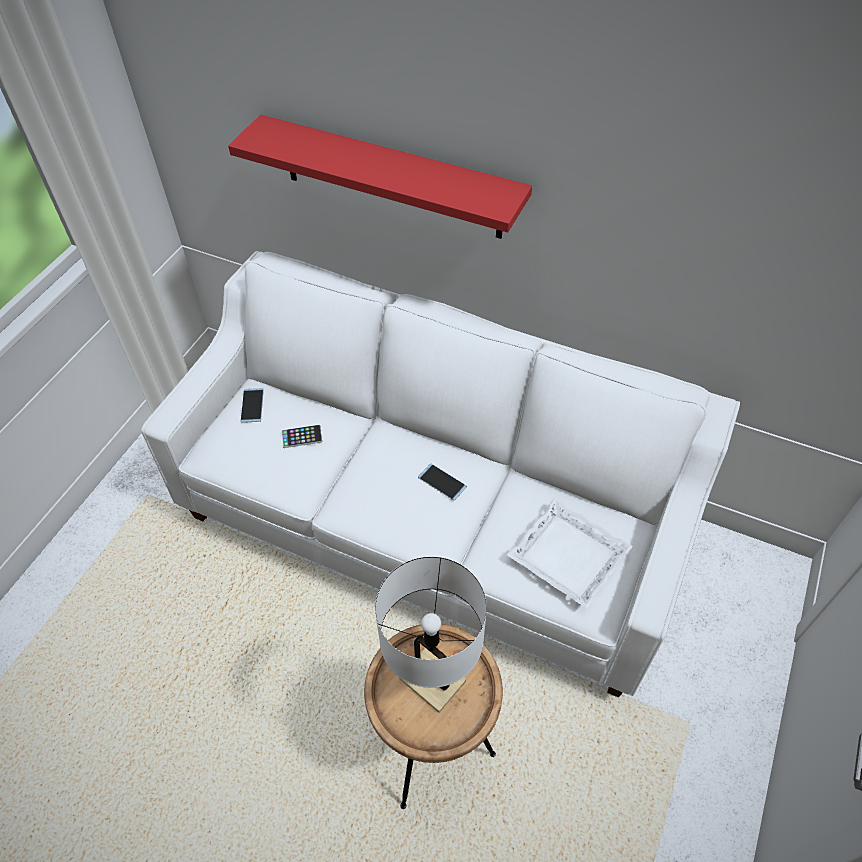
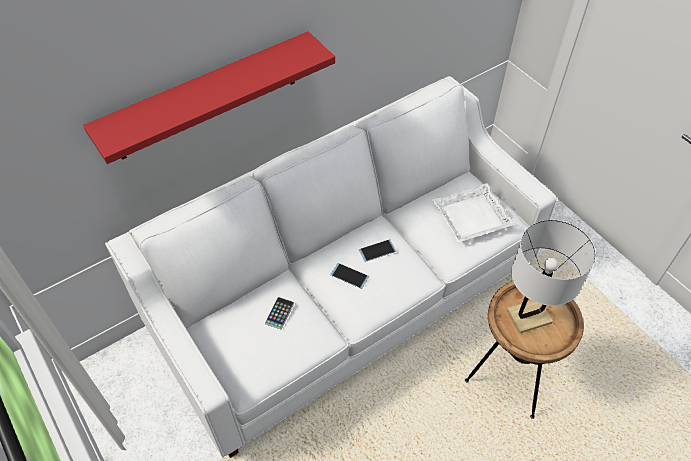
camera: 60 degrees left, 0 degrees up
phone [241,388,264,423] -> phone moved to [330,263,369,289]

